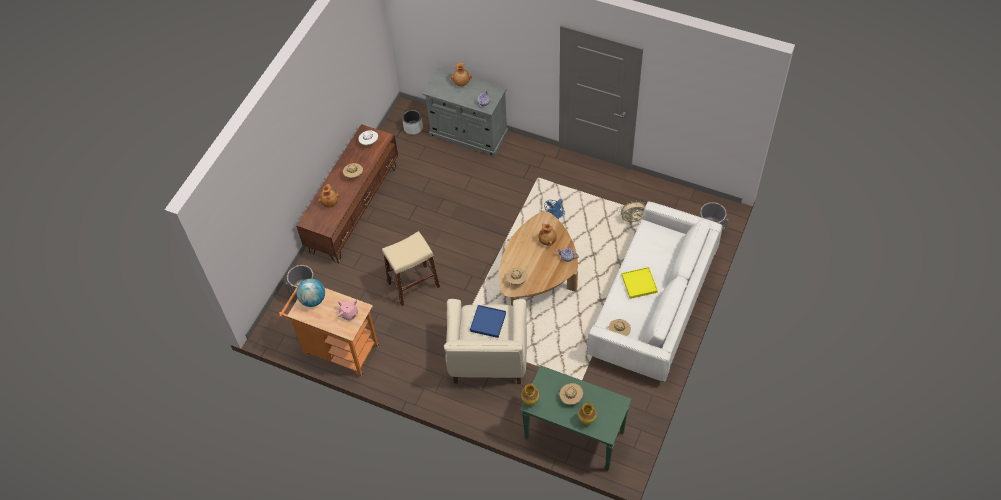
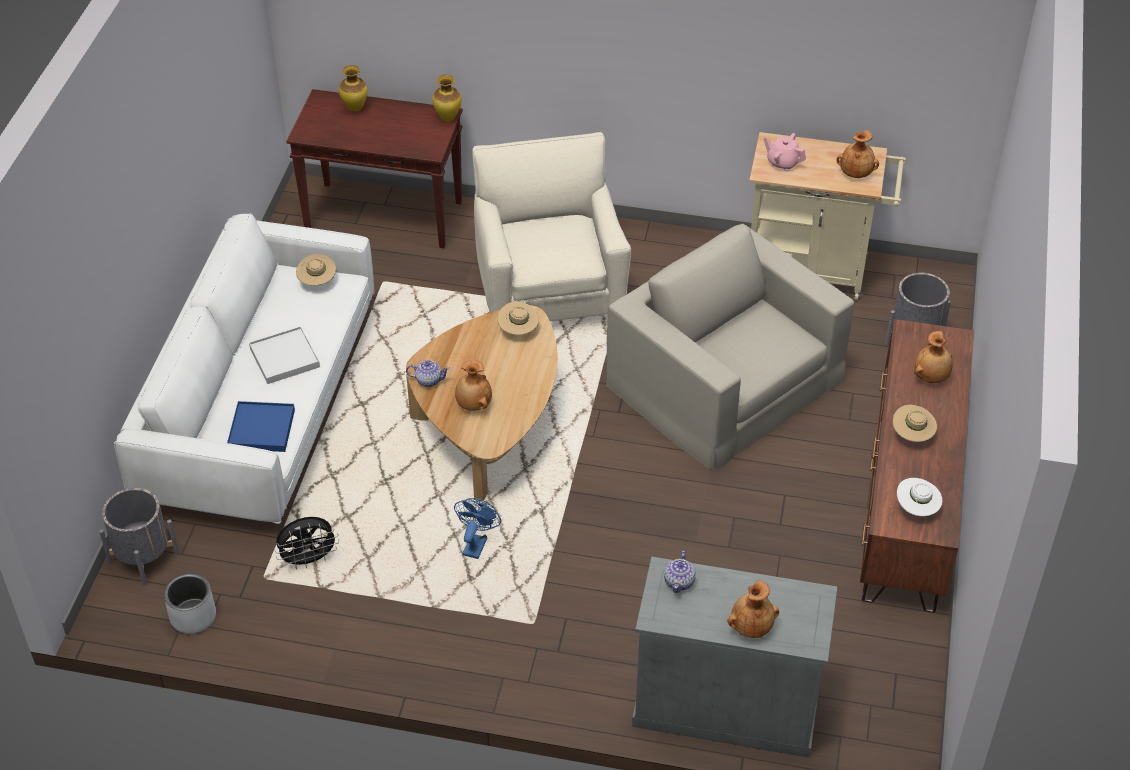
camera: 165 degrees right, 10 degrees down
orange cart [279,283,379,376] -> beige cart [749,132,906,300]
globe [296,279,325,307] -> brown vase [836,130,879,178]
beige stool [382,231,440,306] -> beige armchair [606,224,854,471]
grey planter [402,109,423,135] -> grey planter moved to [164,573,216,634]
blue tray [470,305,506,338] -> blue tray moved to [227,401,295,452]
green console table [520,365,632,471] -> brown console table [286,89,463,248]
beige hat [559,383,583,405] -> none
beige fan [620,200,647,222] -> black fan [275,517,339,569]
yellow tray [621,267,658,299] -> white tray [249,326,320,384]

